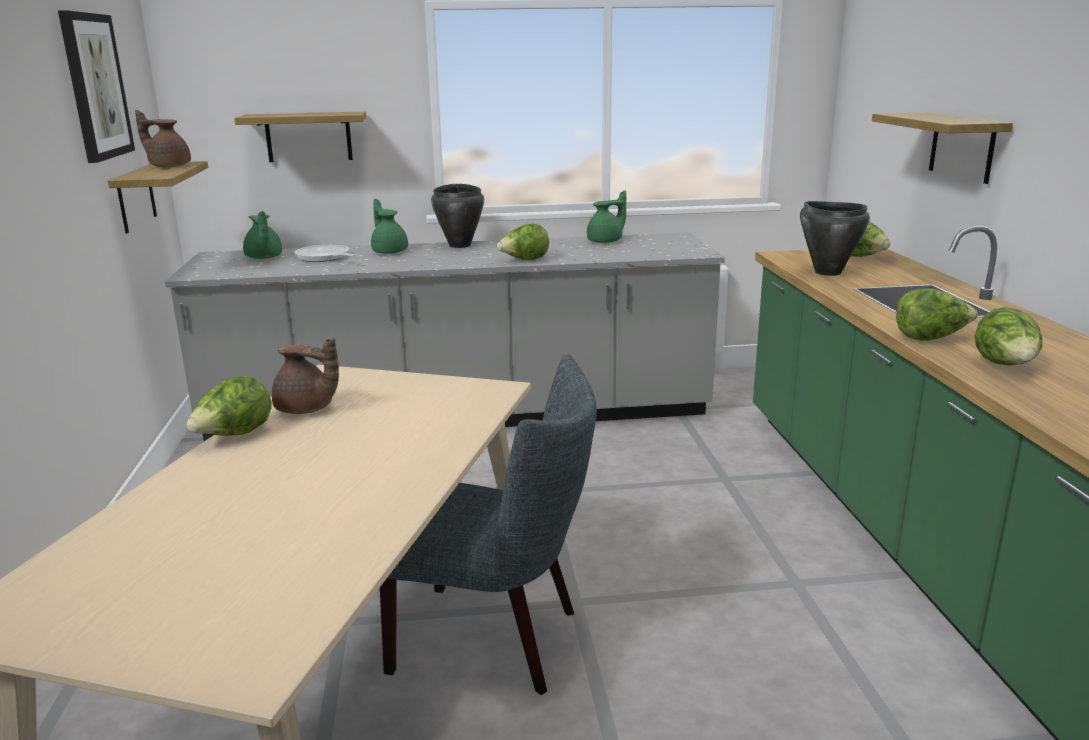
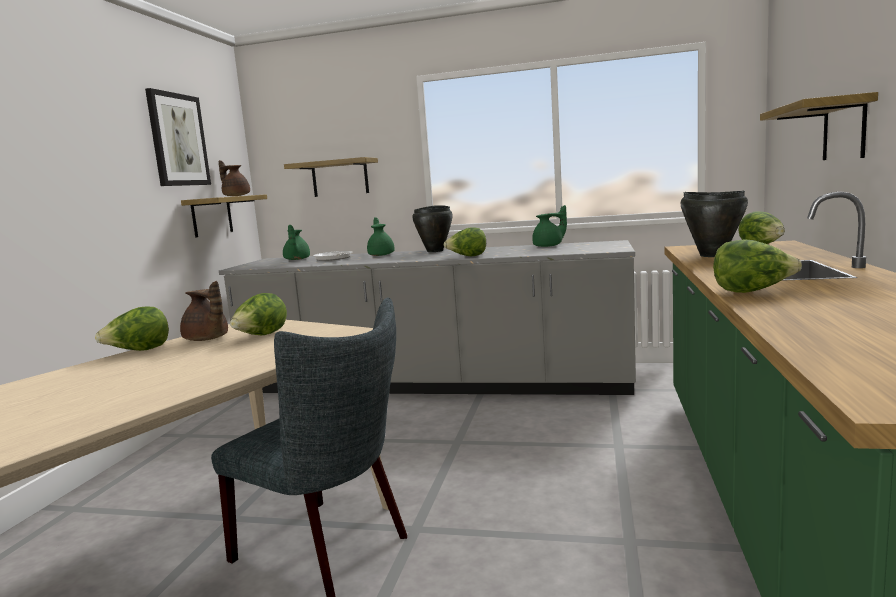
camera: 20 degrees right, 10 degrees down
lettuce [975,307,1042,365] -> lettuce moved to [230,293,287,335]

